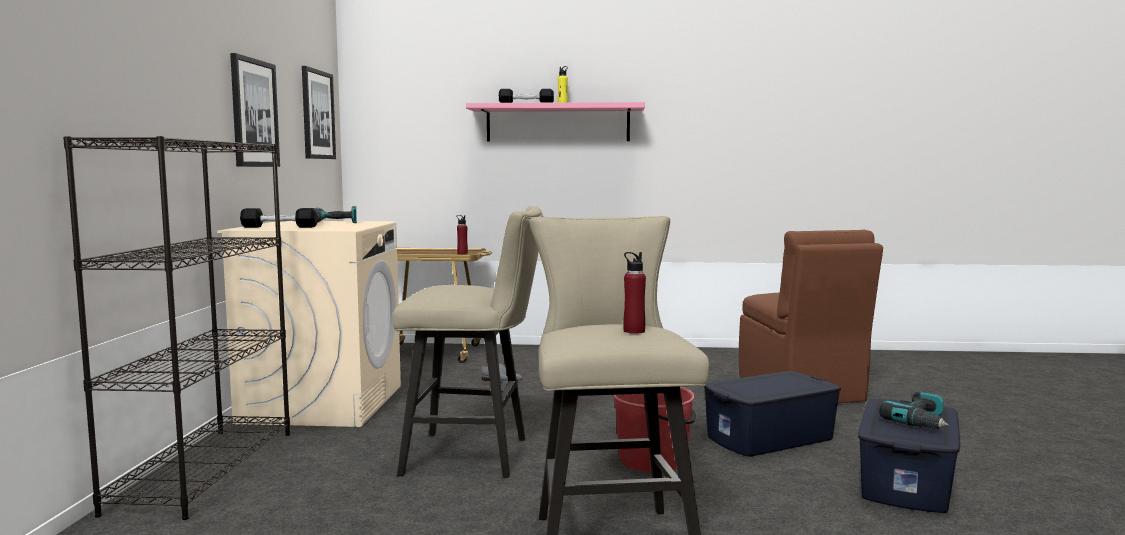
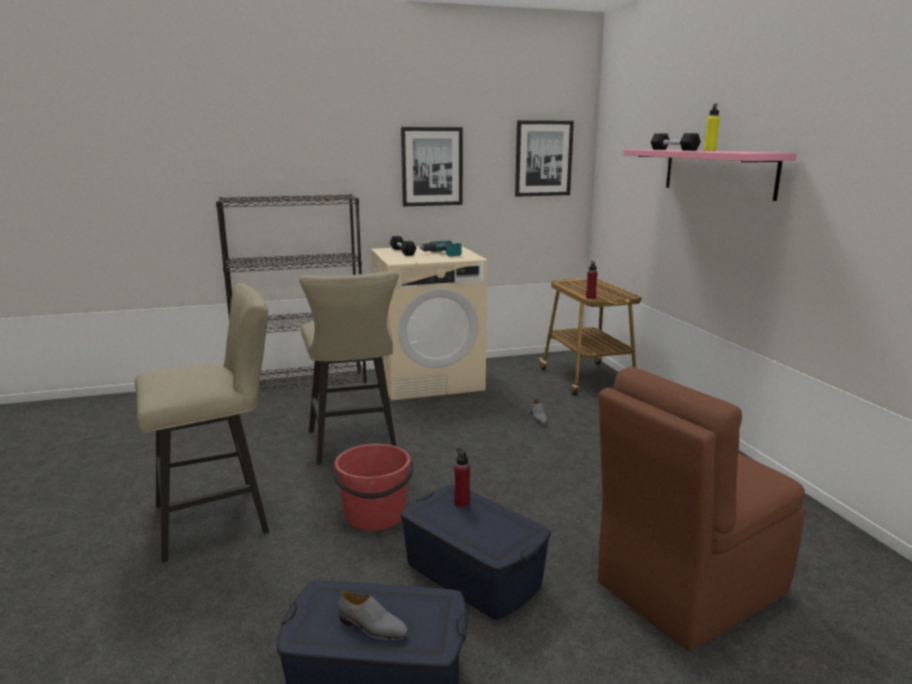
camera: 70 degrees right, 10 degrees up
red bottle [623,252,646,334] -> red bottle moved to [454,448,470,507]
power drill [879,391,949,429] -> grey shoe [339,590,408,640]

